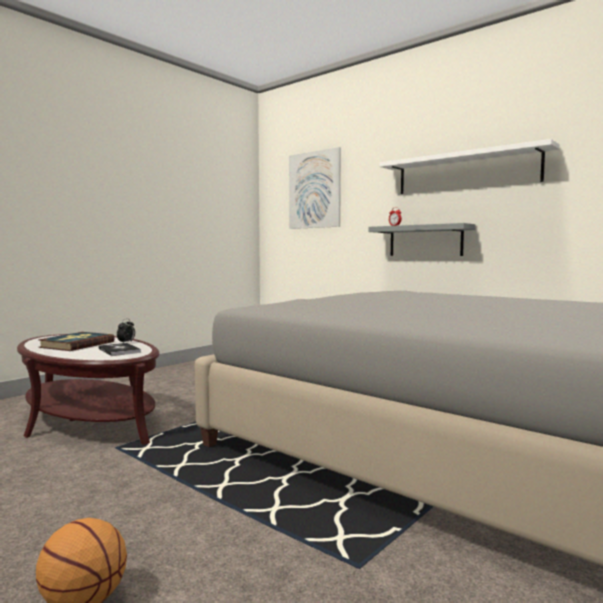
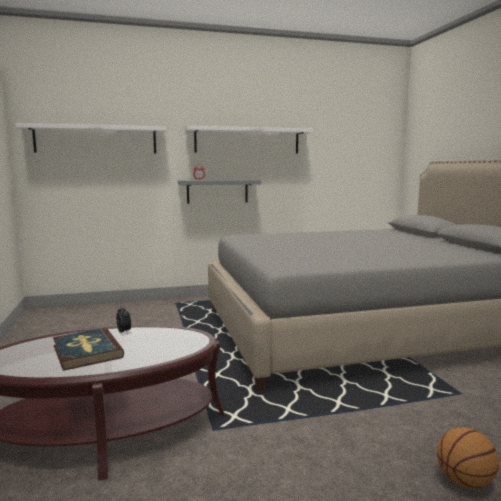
camera: 55 degrees left, 5 degrees up
book [98,343,141,356] -> none
picture [289,147,341,229] -> white shelf [15,123,166,153]

